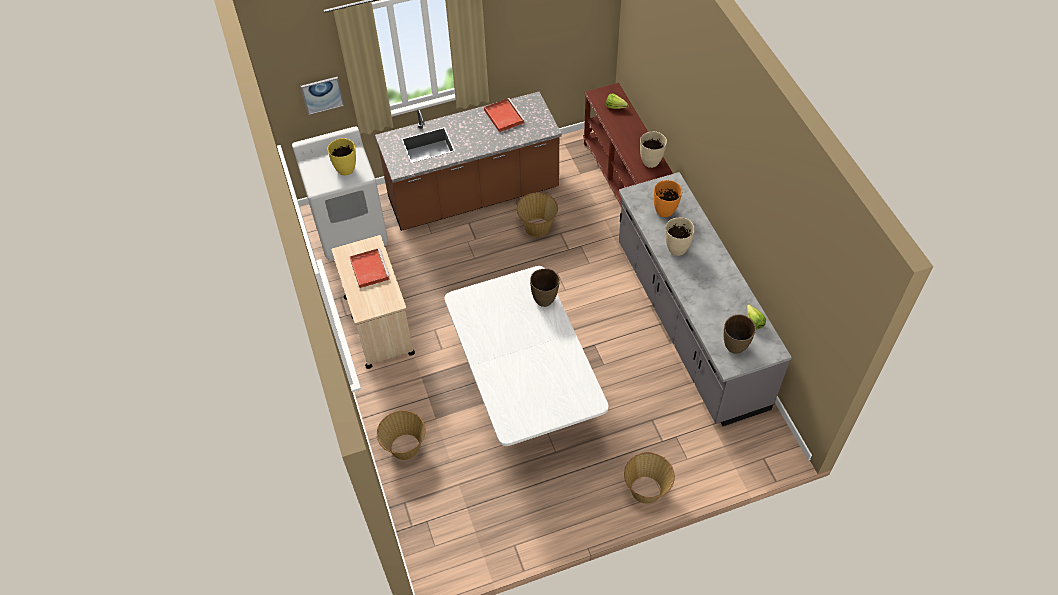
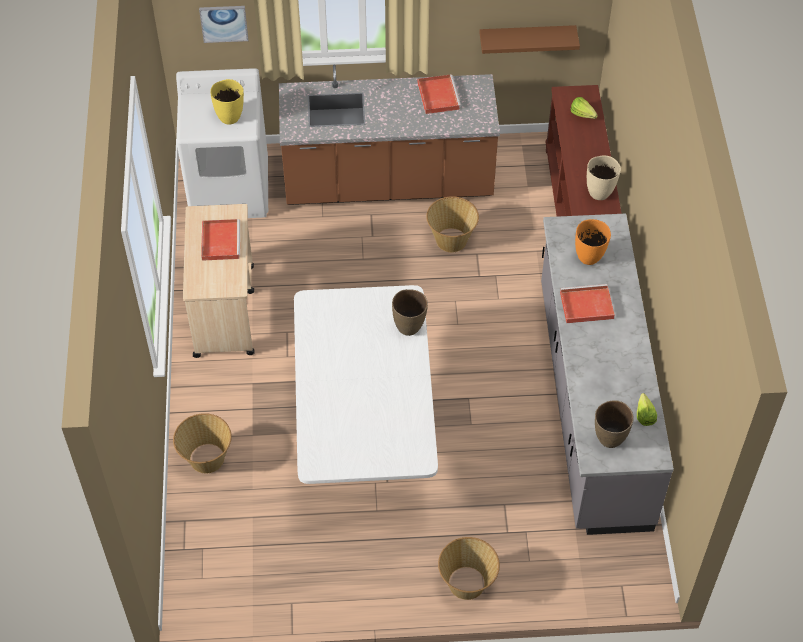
camera: 15 degrees right, 0 degrees up
beige vase [665,217,695,256] -> red tray [560,284,615,323]
none -> brown shelf [480,25,580,54]

